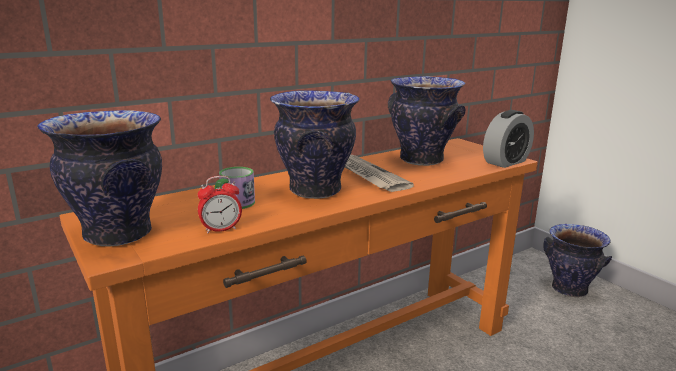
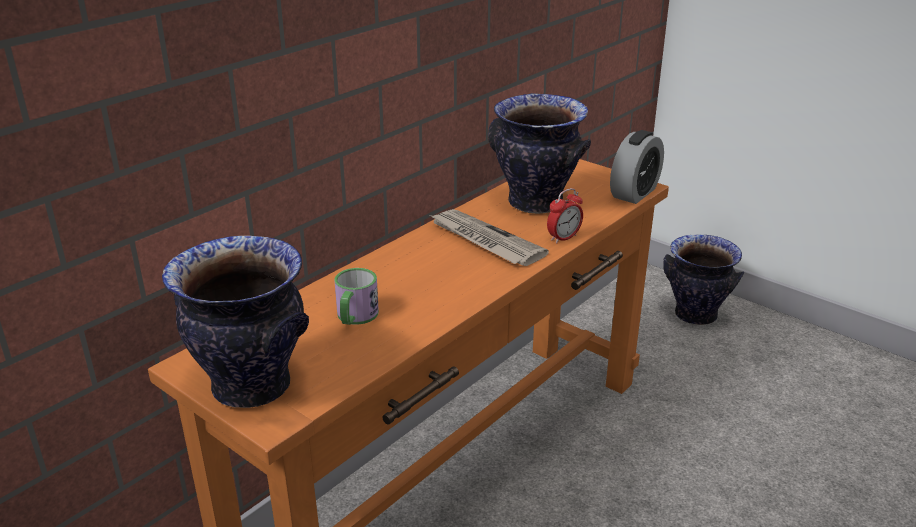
camera: 15 degrees left, 10 degrees up
alarm clock [197,176,242,234] -> alarm clock moved to [547,188,583,244]
vase [270,90,360,199] -> none

